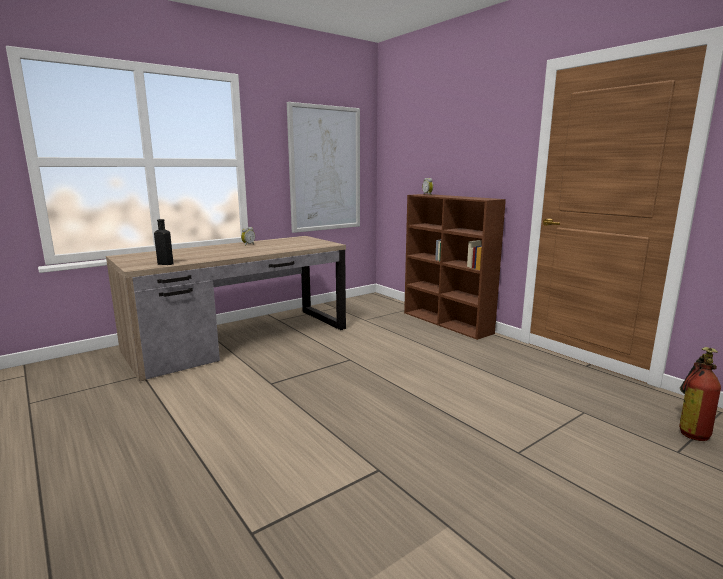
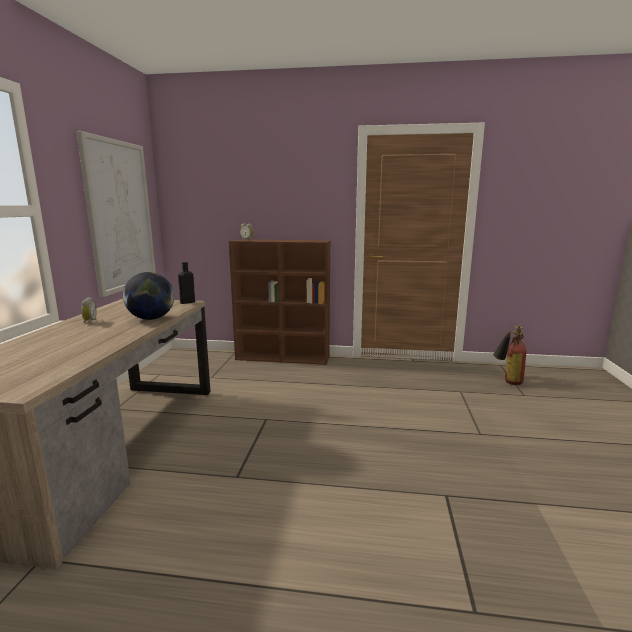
camera: 45 degrees left, 0 degrees up
black bottle [154,219,174,265] -> black bottle moved to [178,262,195,304]
none -> globe [123,272,174,320]

